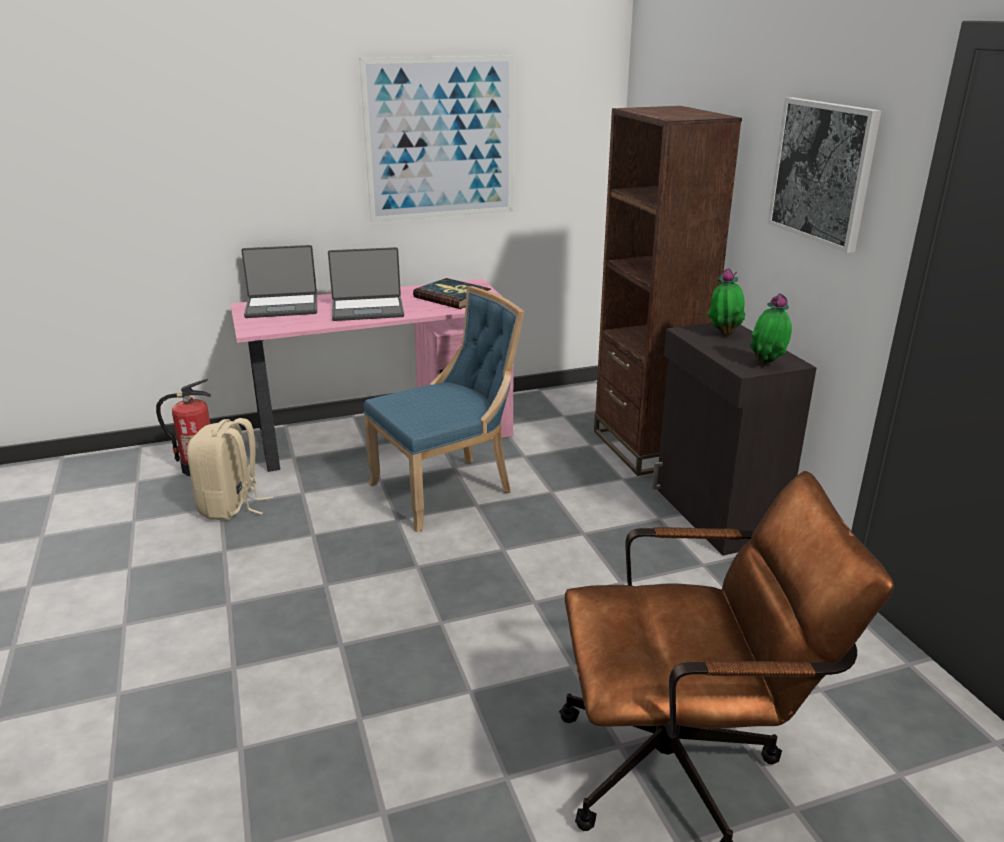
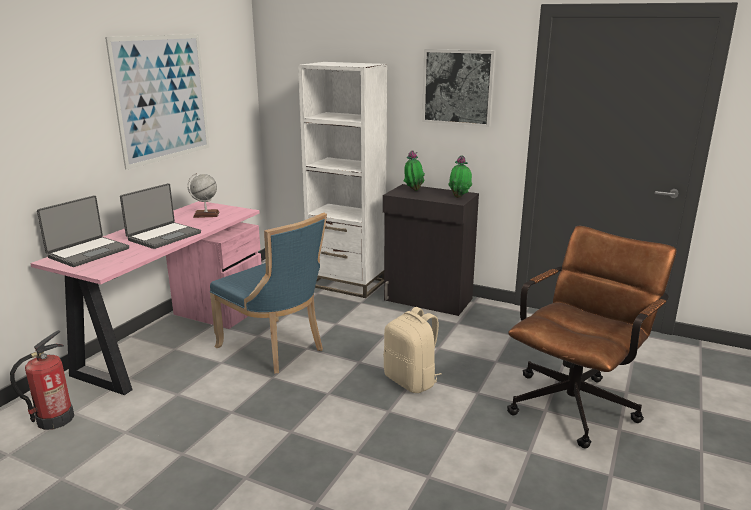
camera: 45 degrees left, 5 degrees down
beige backpack [187,418,273,521] -> beige backpack moved to [383,307,442,393]
blue chair [364,286,524,532] -> blue chair turned 120 degrees clockwise [210,213,327,374]
book [413,278,491,309] -> globe [187,173,219,218]
brown bookcase [594,106,742,476] -> white bookcase [298,62,387,298]

